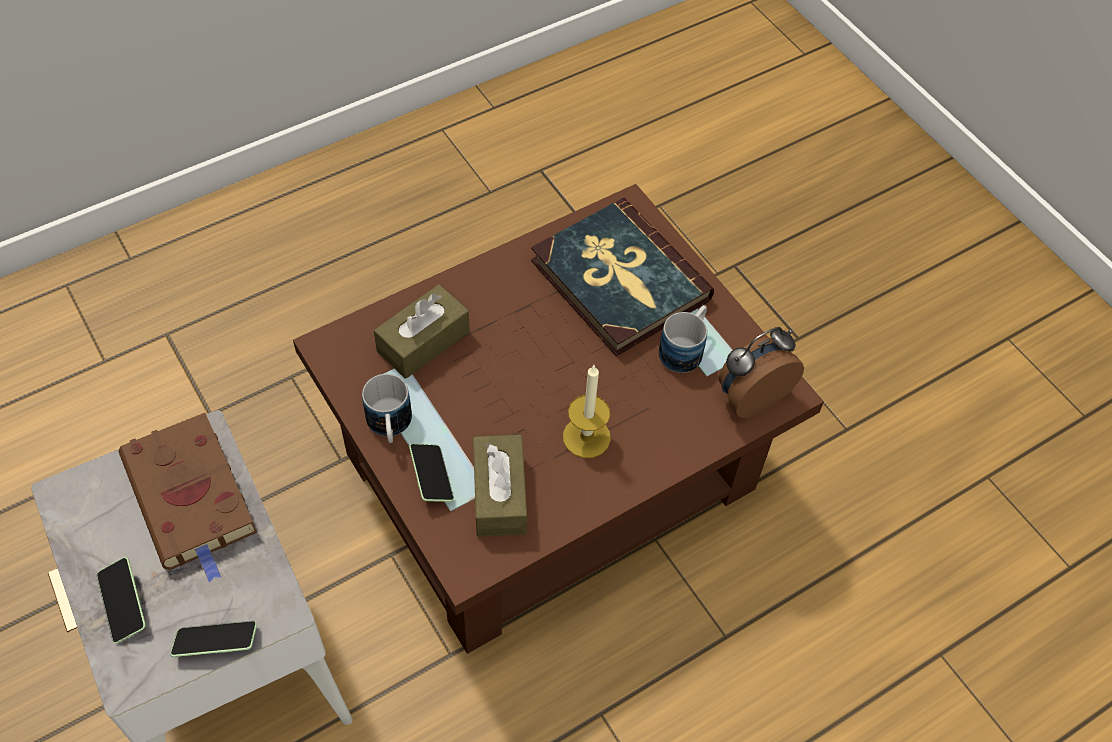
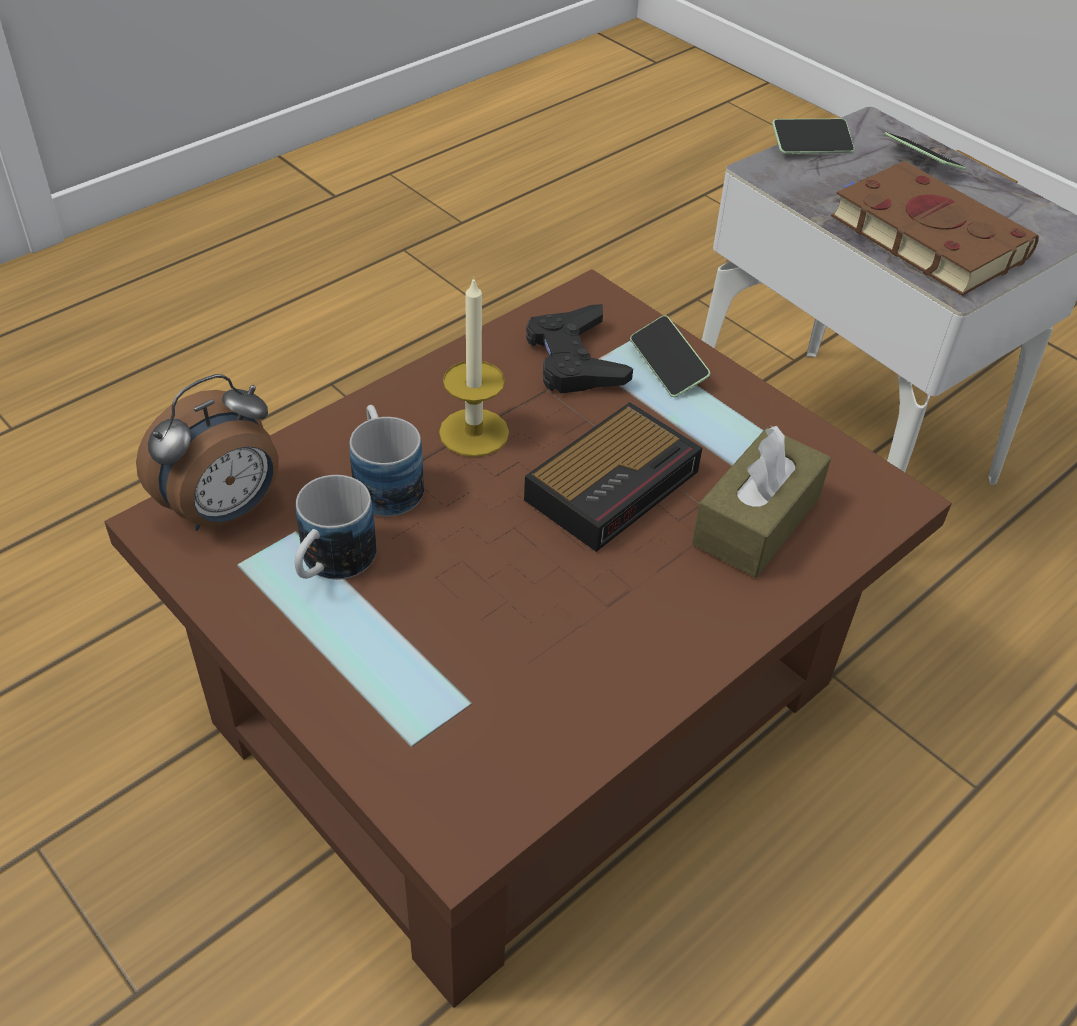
camera: 170 degrees right, 10 degrees down
mug [362,374,412,443] -> mug moved to [349,405,424,517]
brown tissue box [473,434,527,537] -> black game controller [526,304,633,393]
book [531,198,714,356] -> none
none -> alarm clock [524,402,702,552]

